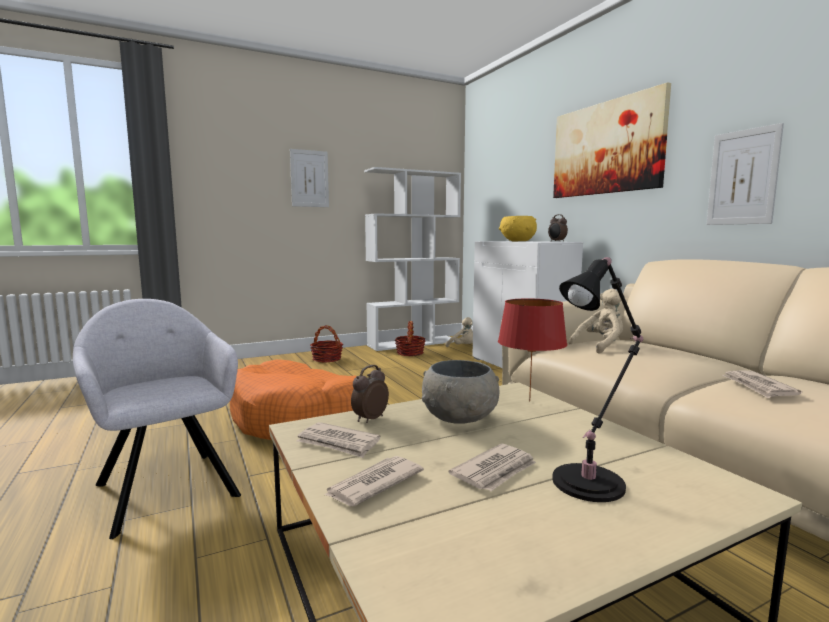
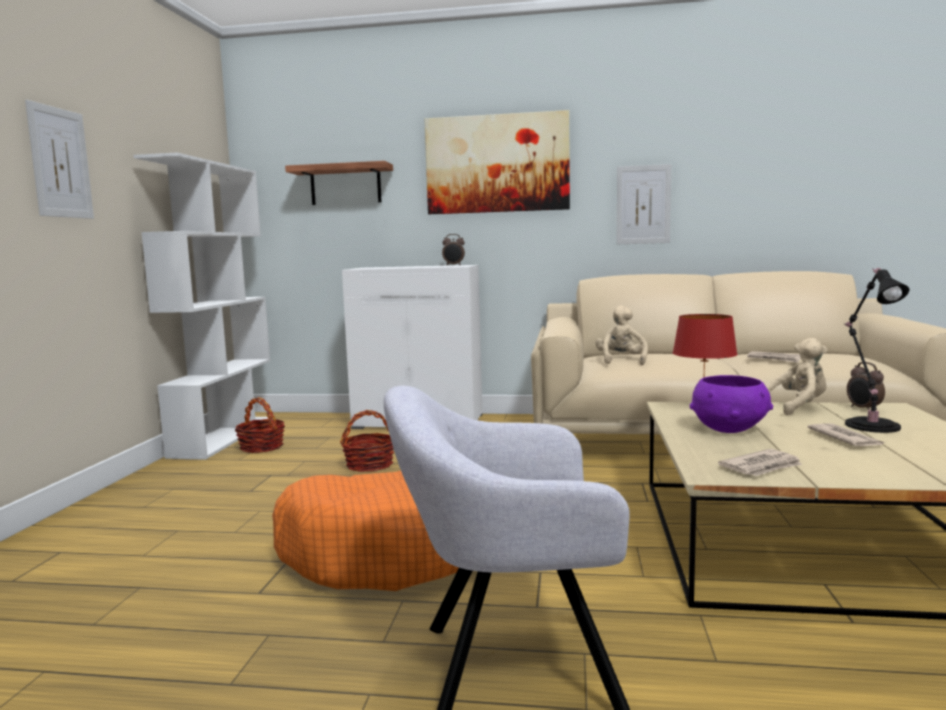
camera: 55 degrees left, 0 degrees up
basket [310,325,343,363] -> basket moved to [340,410,394,472]
newspaper [324,456,424,506] -> none
alarm clock [351,365,389,423] -> alarm clock moved to [847,362,885,410]
grey bowl [422,360,500,424] -> purple bowl [690,375,773,433]
beige plush toy [445,317,473,347] -> beige plush toy moved to [767,338,828,415]
yellow bowl [499,216,537,241] -> none
none -> shelf [285,161,393,205]

